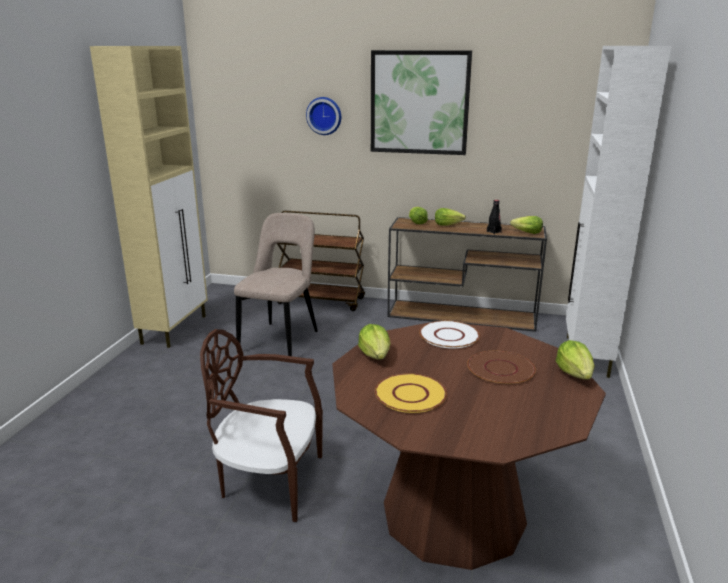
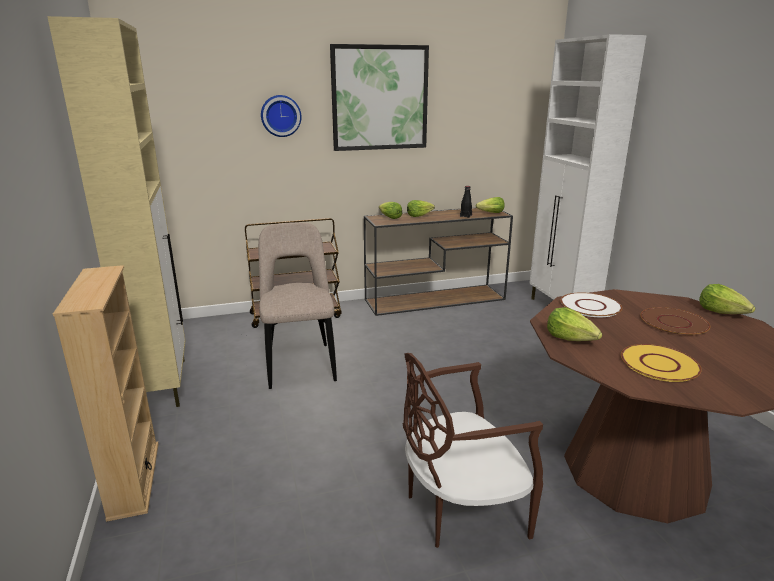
camera: 30 degrees left, 0 degrees up
none -> beige bookcase [53,265,159,522]

